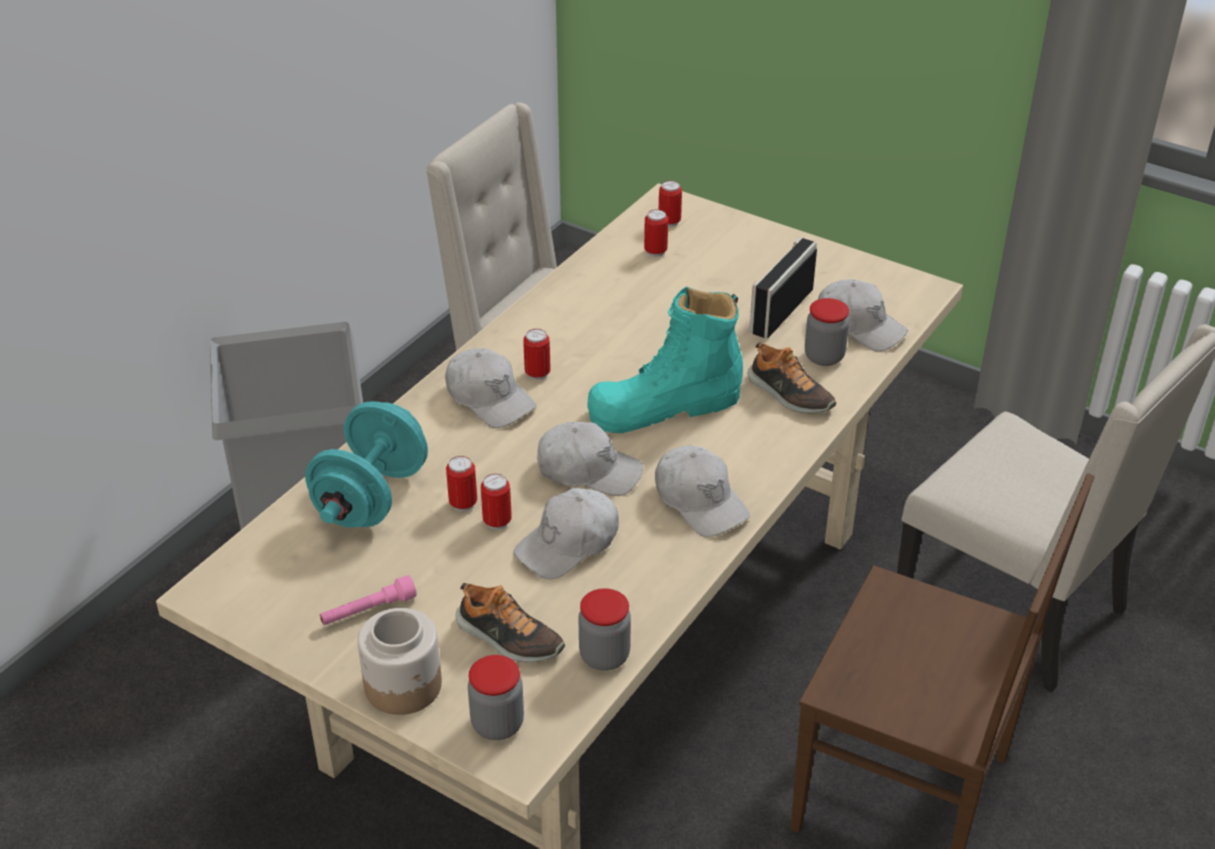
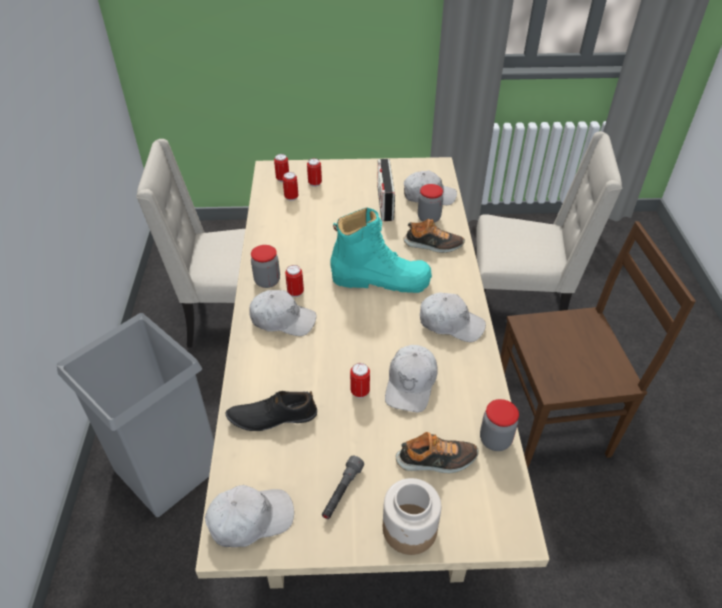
camera: 35 degrees left, 5 degrees up
turquoise dumbbell [305,401,428,528] -> black shoe [226,391,317,431]
pink flashlight [320,575,417,625] -> grey flashlight [322,456,364,519]
can [446,456,477,511] -> can moved to [307,158,322,187]
jar [468,655,524,740] -> jar moved to [251,245,280,288]
white cap [537,422,643,496] -> white cap moved to [205,485,294,547]
turquoise boot [587,287,743,433] -> turquoise boot turned 120 degrees counterclockwise [330,208,432,293]

